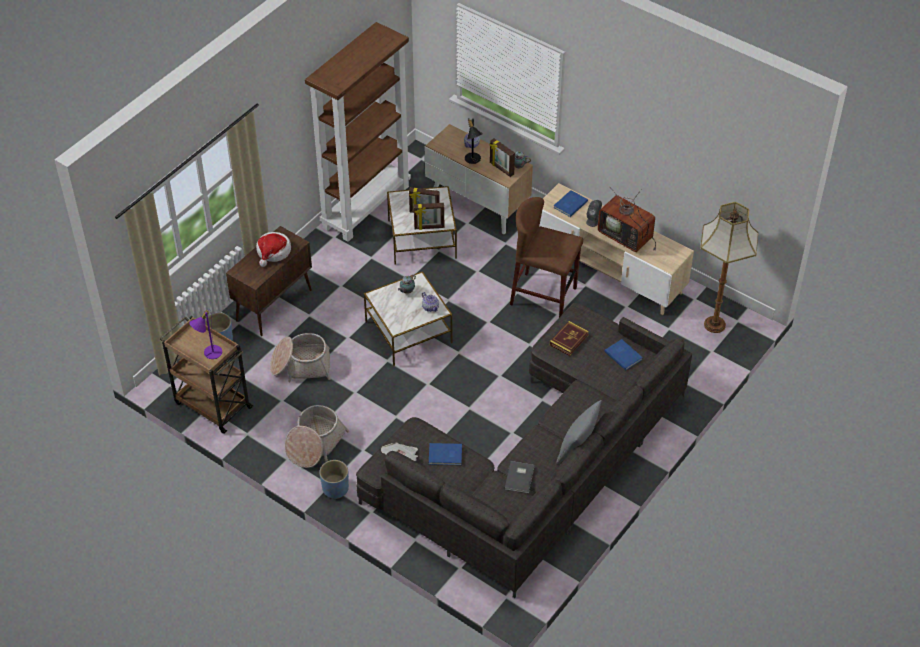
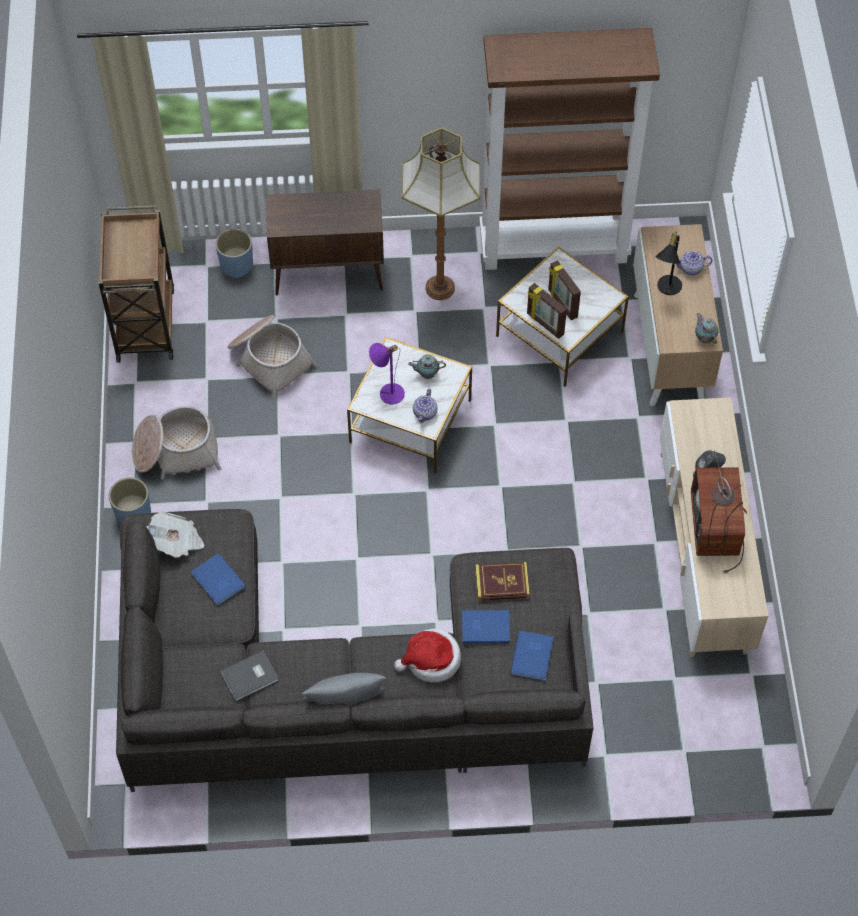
camera: 50 degrees right, 10 degrees up
purple table lamp [189,310,222,359] -> purple table lamp moved to [369,343,405,405]
hat [256,232,291,267] -> hat moved to [394,629,461,683]
picture frame [489,138,515,177] -> none
brown stool [510,197,583,317] -> none
blue book [553,190,588,217] -> blue book moved to [462,610,510,644]
floor lamp [700,202,758,333] -> floor lamp moved to [402,128,480,300]

